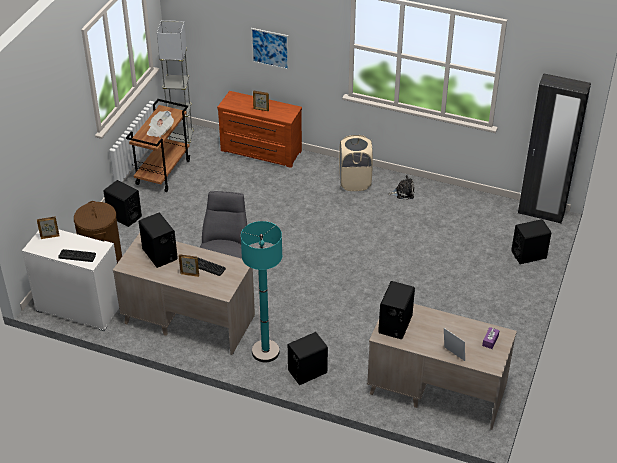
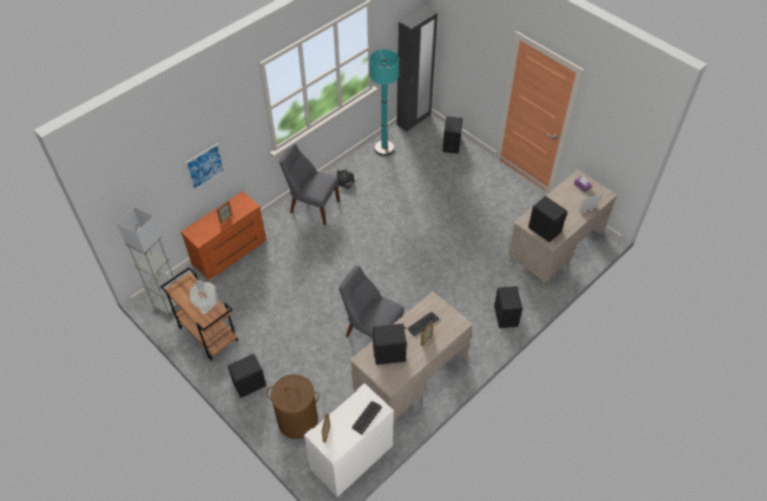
camera: 65 degrees left, 10 degrees up
turquoise floor lamp [241,221,282,362] -> turquoise floor lamp moved to [370,49,399,156]
beige laundry basket [339,135,373,191] -> grey chair [279,144,340,225]

